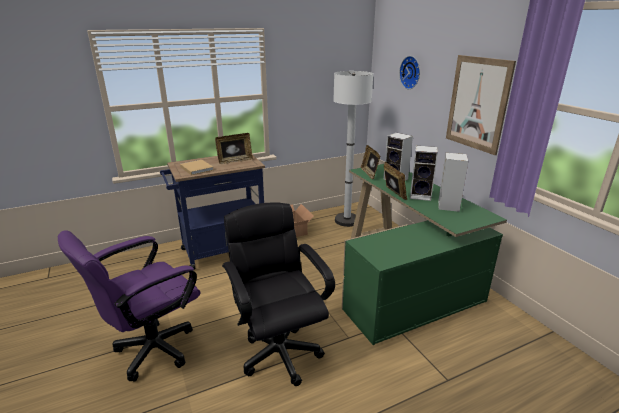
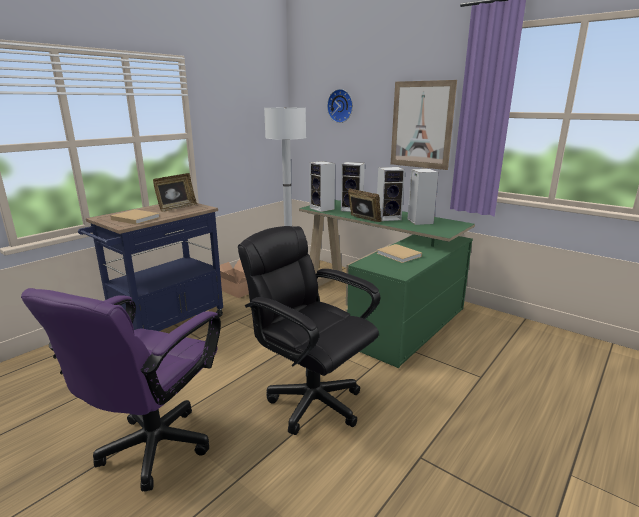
camera: 25 degrees left, 5 degrees down
picture frame [361,145,380,179] -> speaker [309,161,335,212]
none -> beige book [376,244,422,263]

